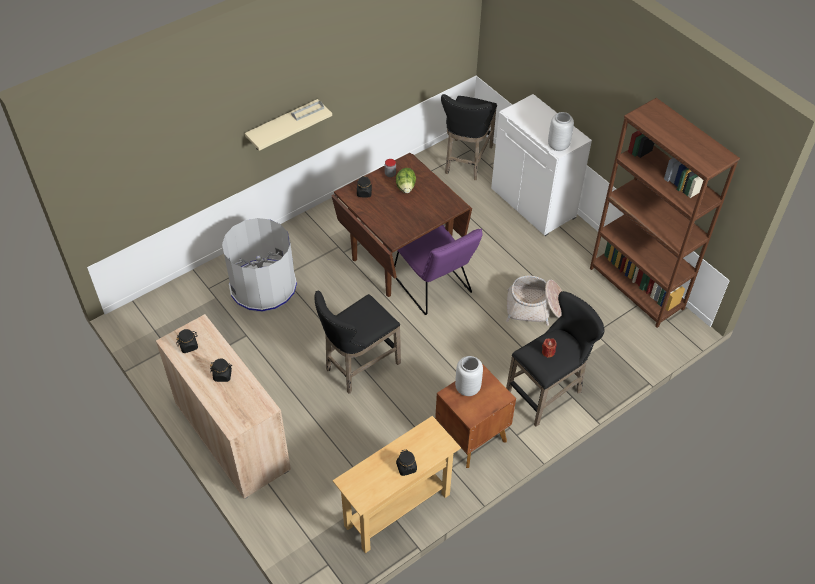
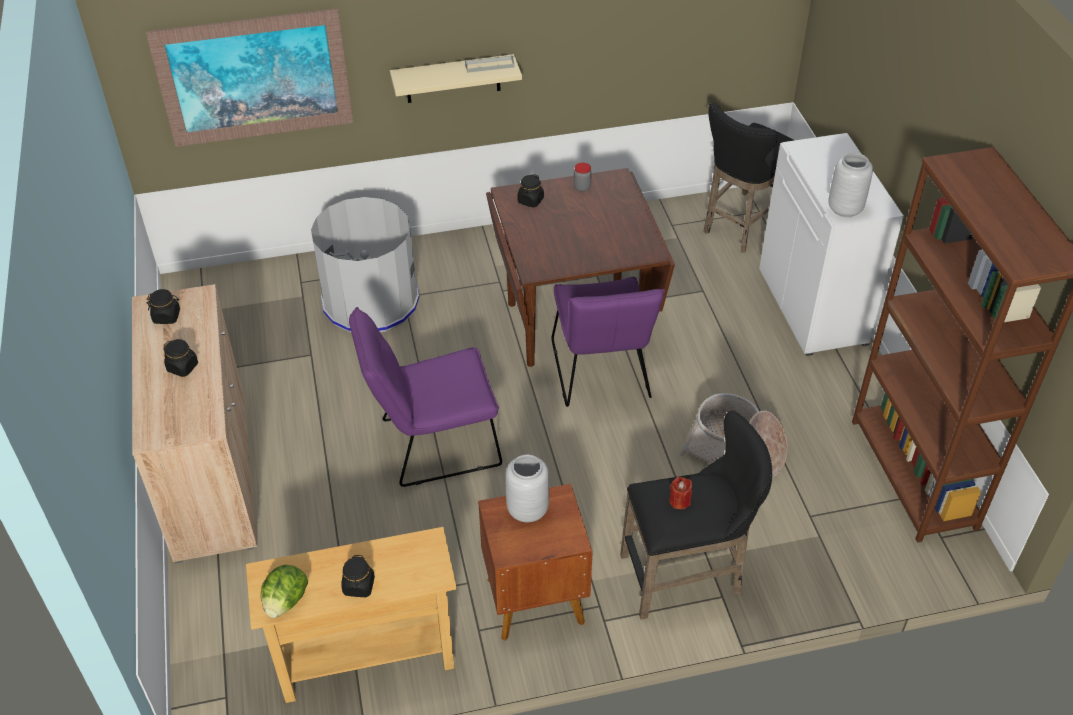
camera: 25 degrees right, 5 degrees down
black stool [315,291,401,394] -> purple chair [349,307,502,487]
lettuce [396,168,416,193] -> lettuce moved to [261,565,308,618]
none -> picture [146,8,353,147]

